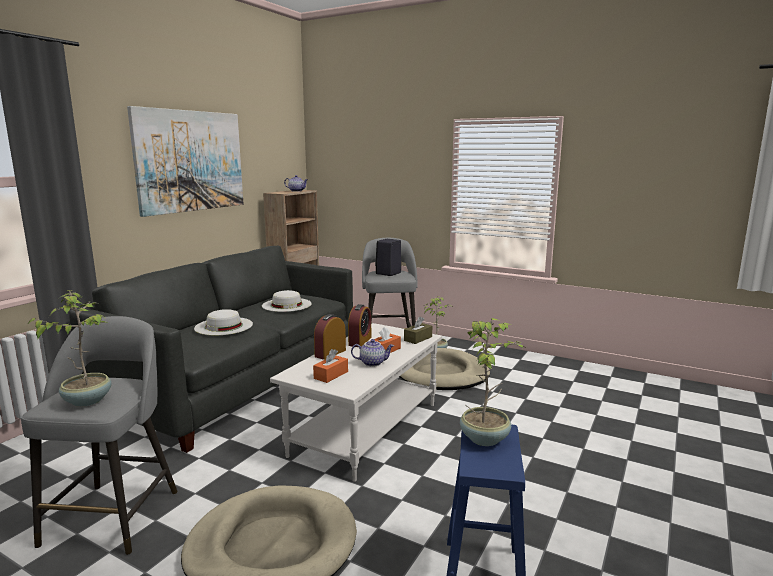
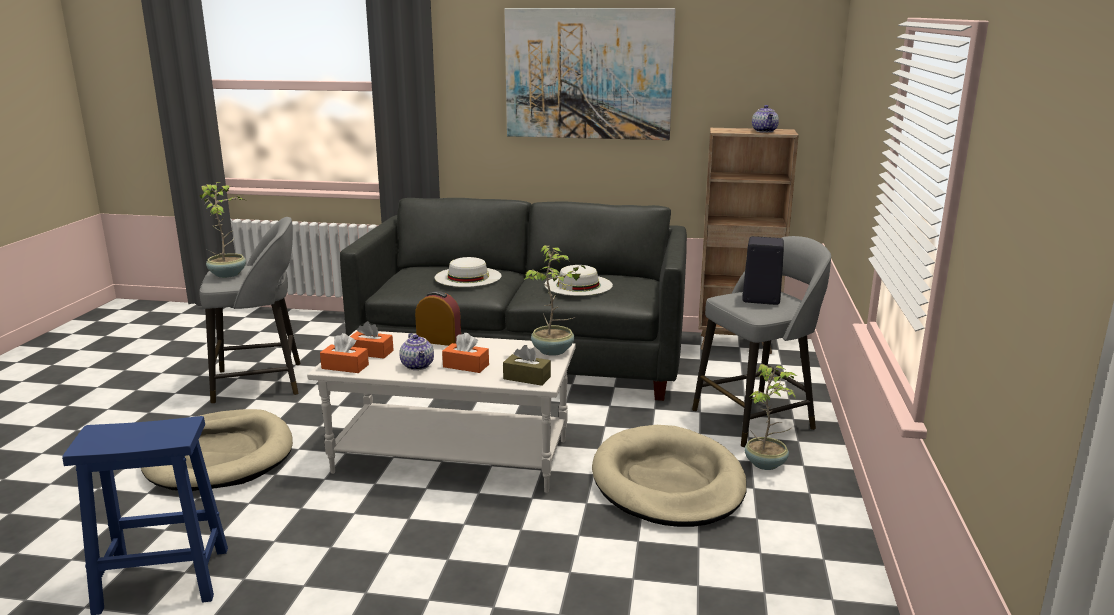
camera: 70 degrees right, 5 degrees up
alarm clock [348,304,371,347] -> none
potted plant [460,318,524,446] -> potted plant moved to [524,245,585,356]
none -> orange tissue box [320,333,369,373]

